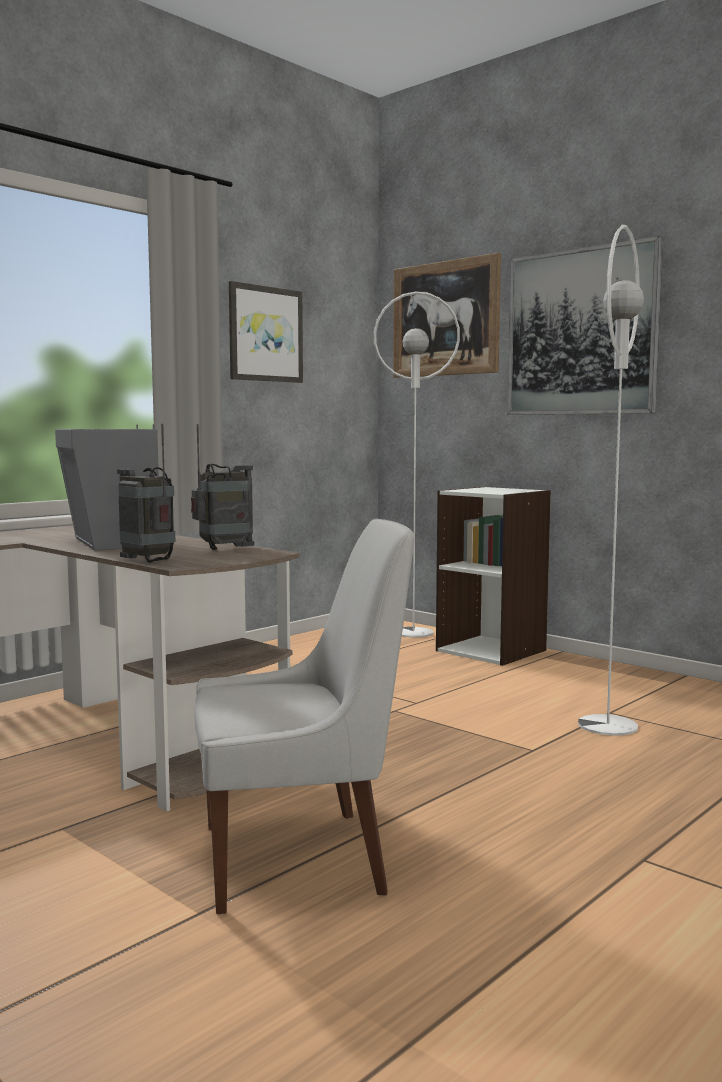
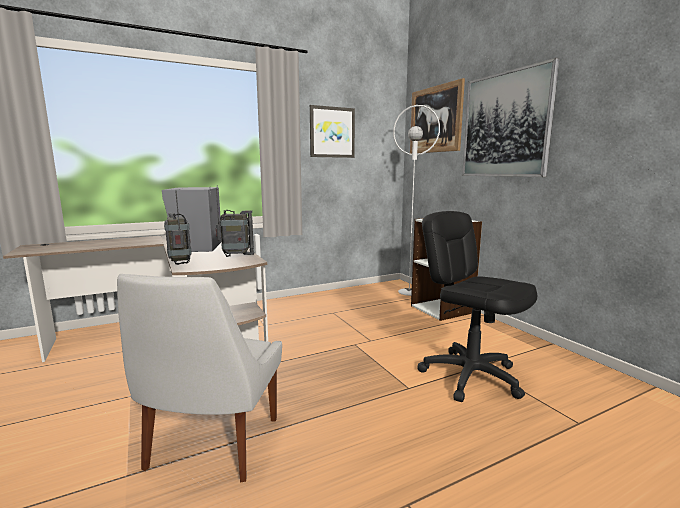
camera: 20 degrees right, 5 degrees up
white chair [194,519,415,914] -> white chair turned 90 degrees clockwise [117,274,282,482]
white floor lamp [578,225,644,736] -> black office chair [417,211,537,402]

